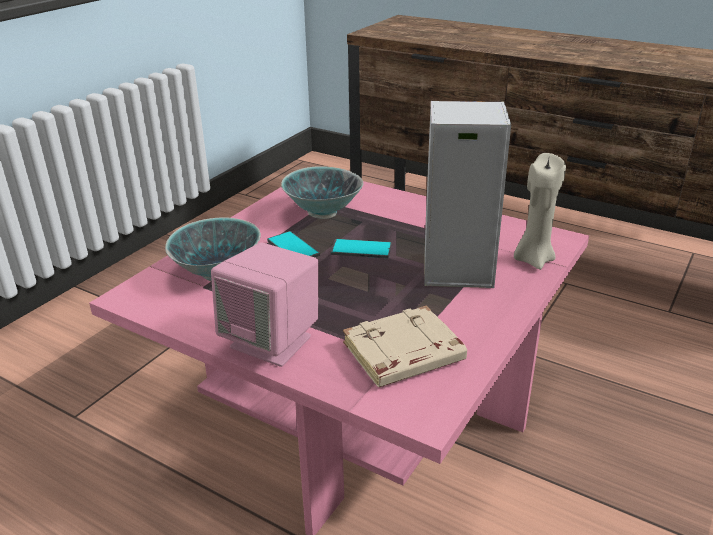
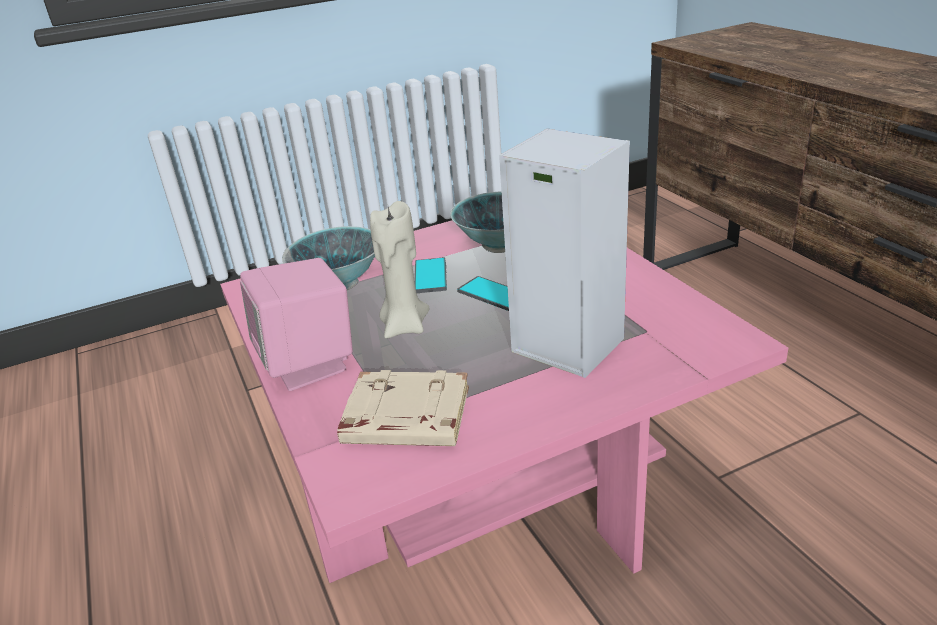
camera: 35 degrees right, 0 degrees up
beige candle [514,153,566,270] -> beige candle moved to [370,201,429,339]

